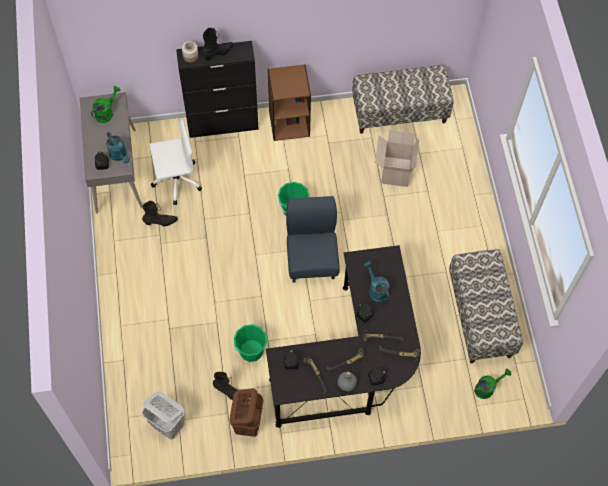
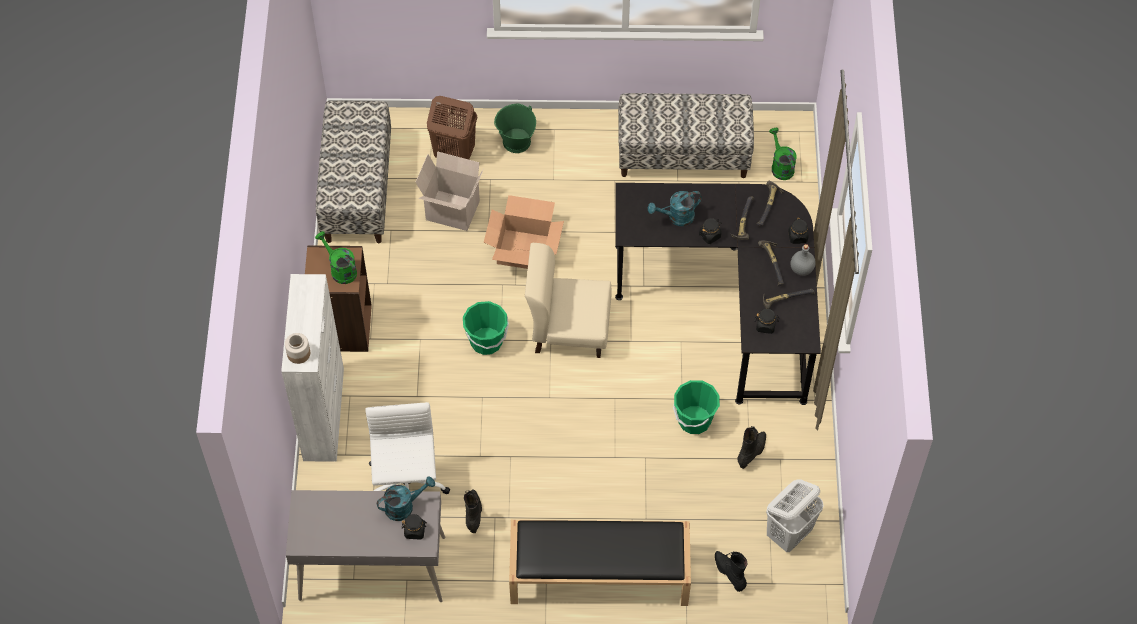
camera: 80 degrees left, 5 degrees down
green watering can [91,86,120,123] -> green watering can moved to [315,231,357,284]
black cabinet [176,41,259,138] -> white cabinet [281,274,344,462]
black boot [202,28,234,61] -> black boot moved to [715,551,748,592]
brown laundry basket [229,388,264,437] -> brown laundry basket moved to [427,96,477,160]
blue chair [286,196,340,283] -> beige chair [525,243,612,358]
none -> cardboard box [484,195,564,269]
none -> green bucket [494,104,536,153]
none -> black bench [509,520,691,606]

